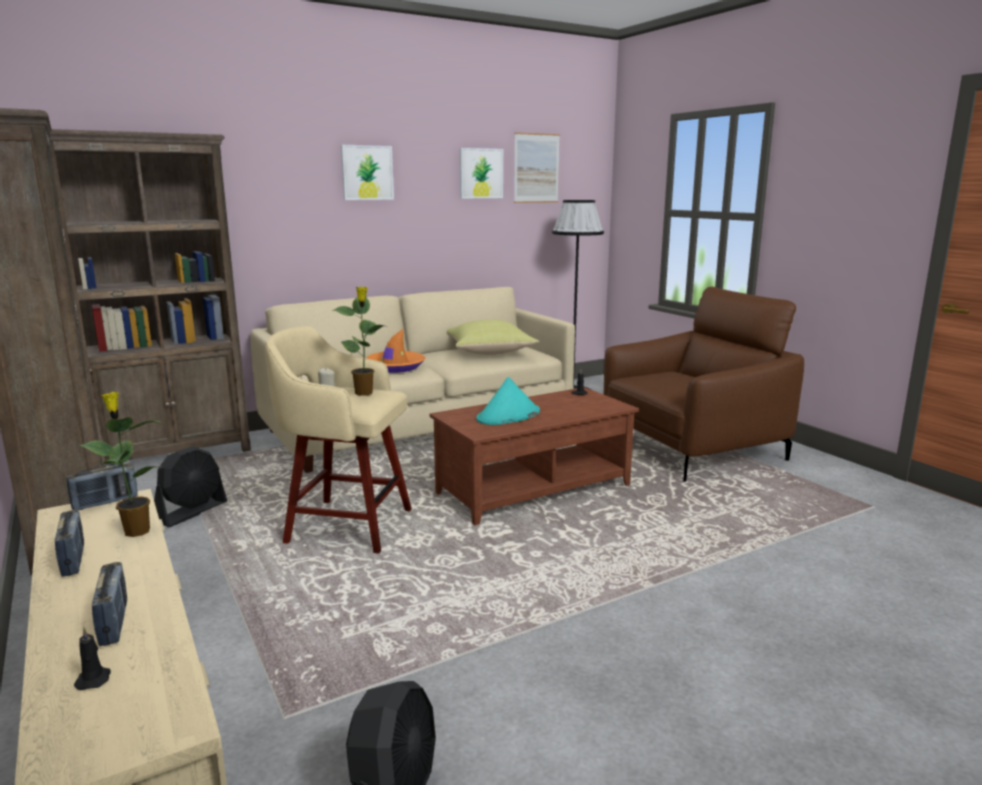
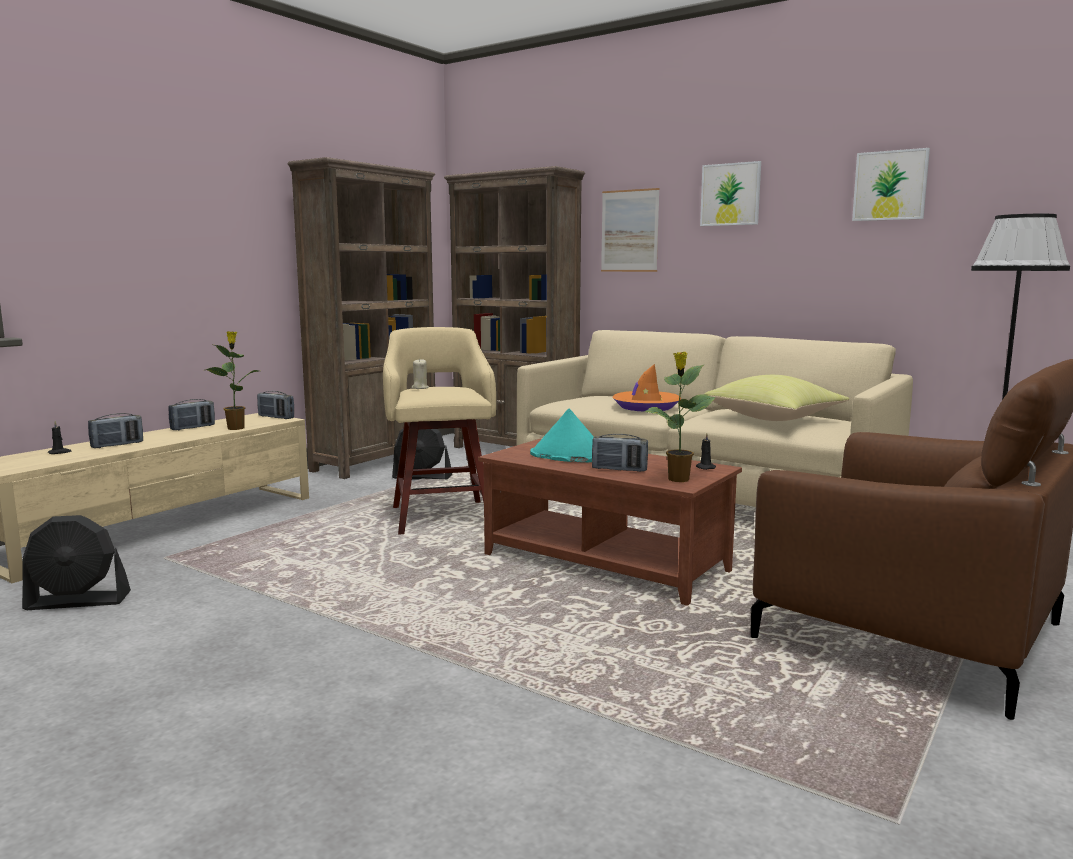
camera: 65 degrees right, 5 degrees down
potted plant [332,286,384,396] -> potted plant moved to [644,352,716,482]
picture [514,132,560,203] -> picture moved to [601,188,660,272]
none -> radio [592,434,648,472]

